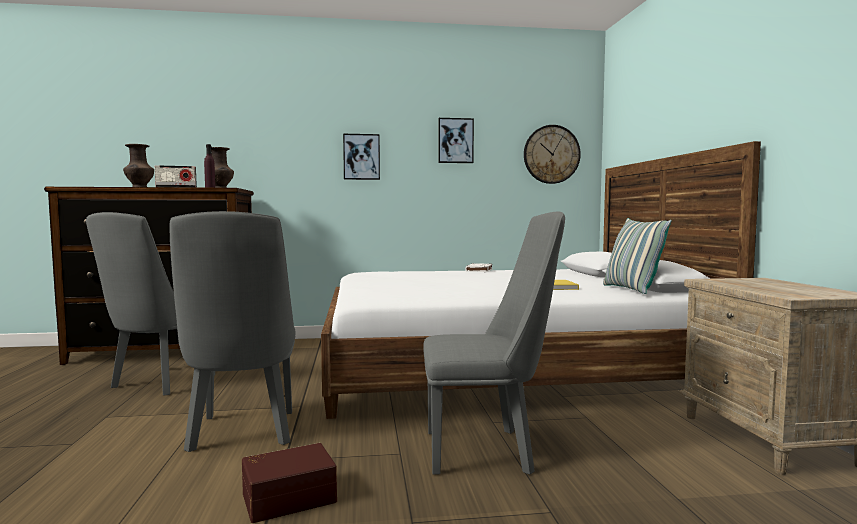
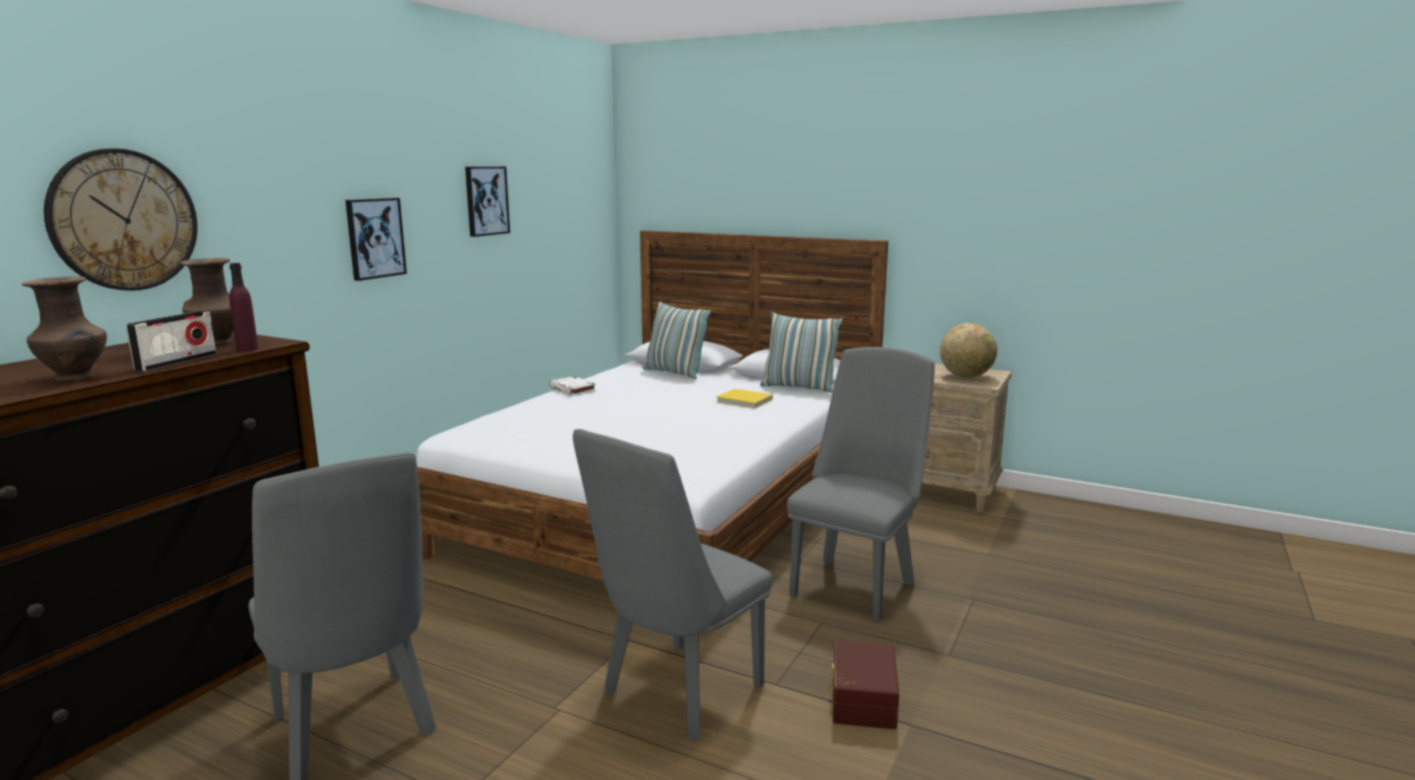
camera: 55 degrees left, 10 degrees up
grey chair [170,211,295,452] -> grey chair turned 105 degrees clockwise [573,429,772,741]
wall clock [524,125,581,184] -> wall clock moved to [44,148,198,291]
none -> pillow [643,301,711,379]
none -> globe [940,323,997,378]

